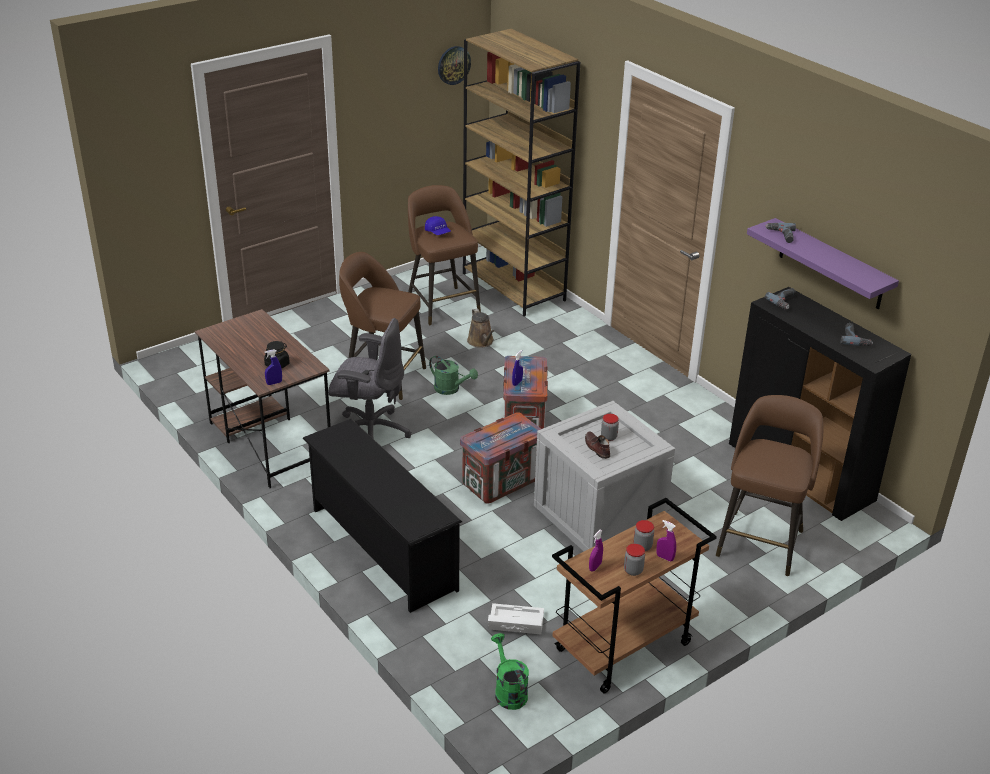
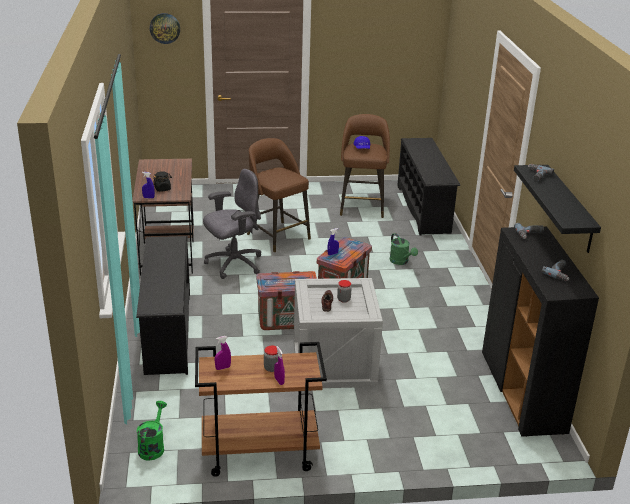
camera: 30 degrees right, 5 degrees down
grey office chair [328,318,411,438] -> grey office chair turned 75 degrees counterclockwise [203,169,261,279]
green watering can [429,356,478,395] -> green watering can moved to [390,233,418,265]
wall clock [438,46,471,85] -> wall clock moved to [150,13,180,44]
brown bookcase [463,29,580,317] -> black shoe rack [397,138,460,235]
brown watering can [467,308,494,348] -> none
white storage box [488,603,544,634] -> none
jar [624,544,645,576] -> none
brown stool [716,395,823,576] -> none
purple shelf [747,218,899,309] -> black shelf [514,165,601,253]

